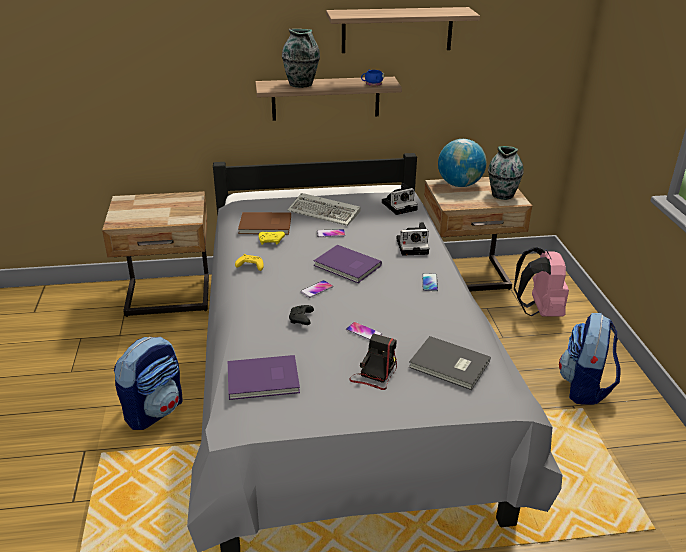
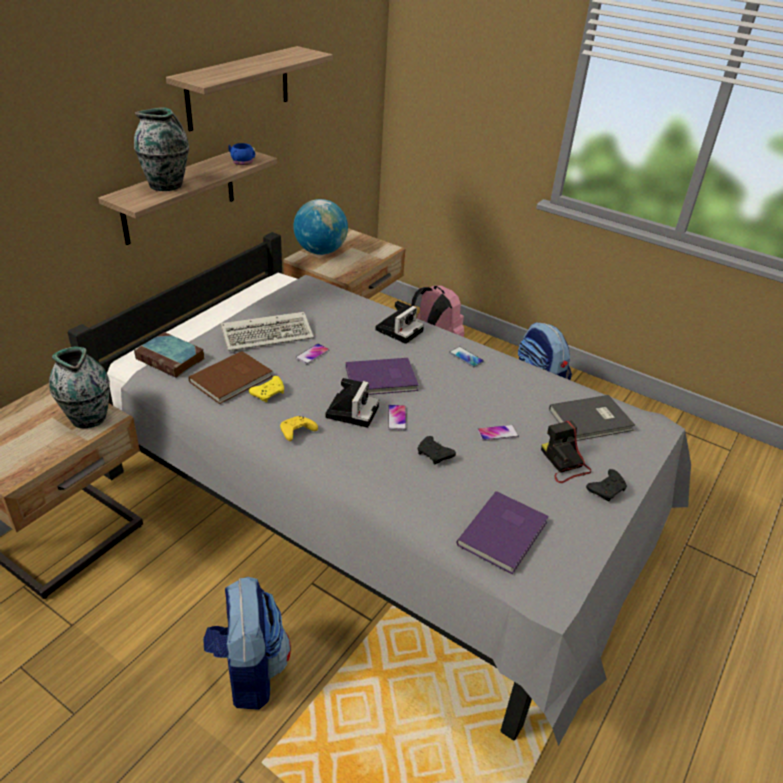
camera: 50 degrees left, 5 degrees up
camera [382,183,418,215] -> camera moved to [325,378,379,428]
vase [488,146,524,200] -> vase moved to [49,346,110,428]
none -> book [134,332,204,378]
none -> black game controller [586,469,627,502]

